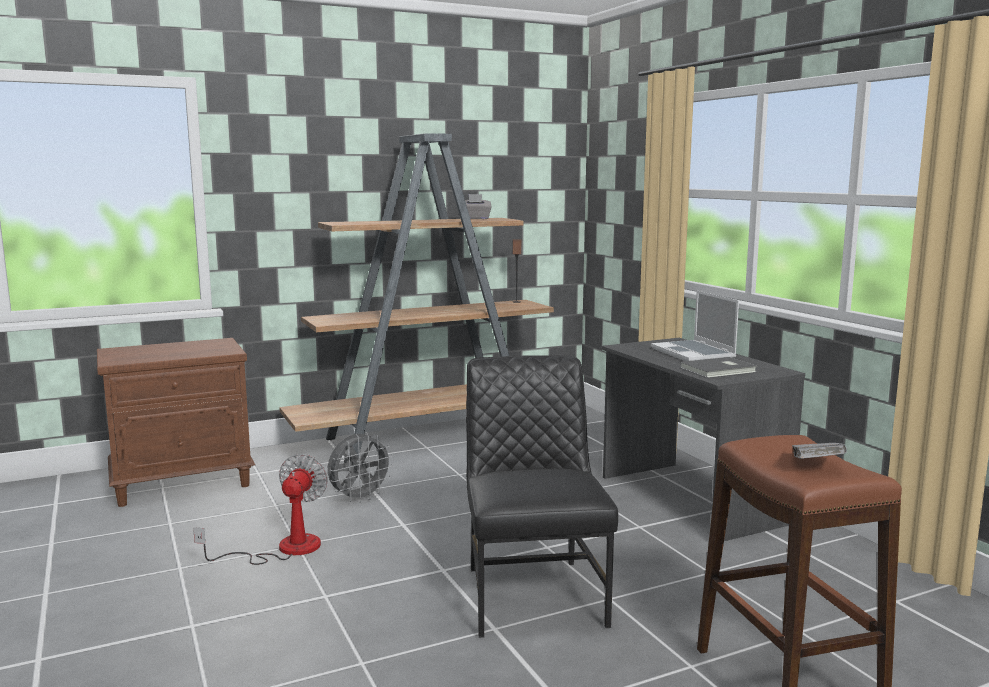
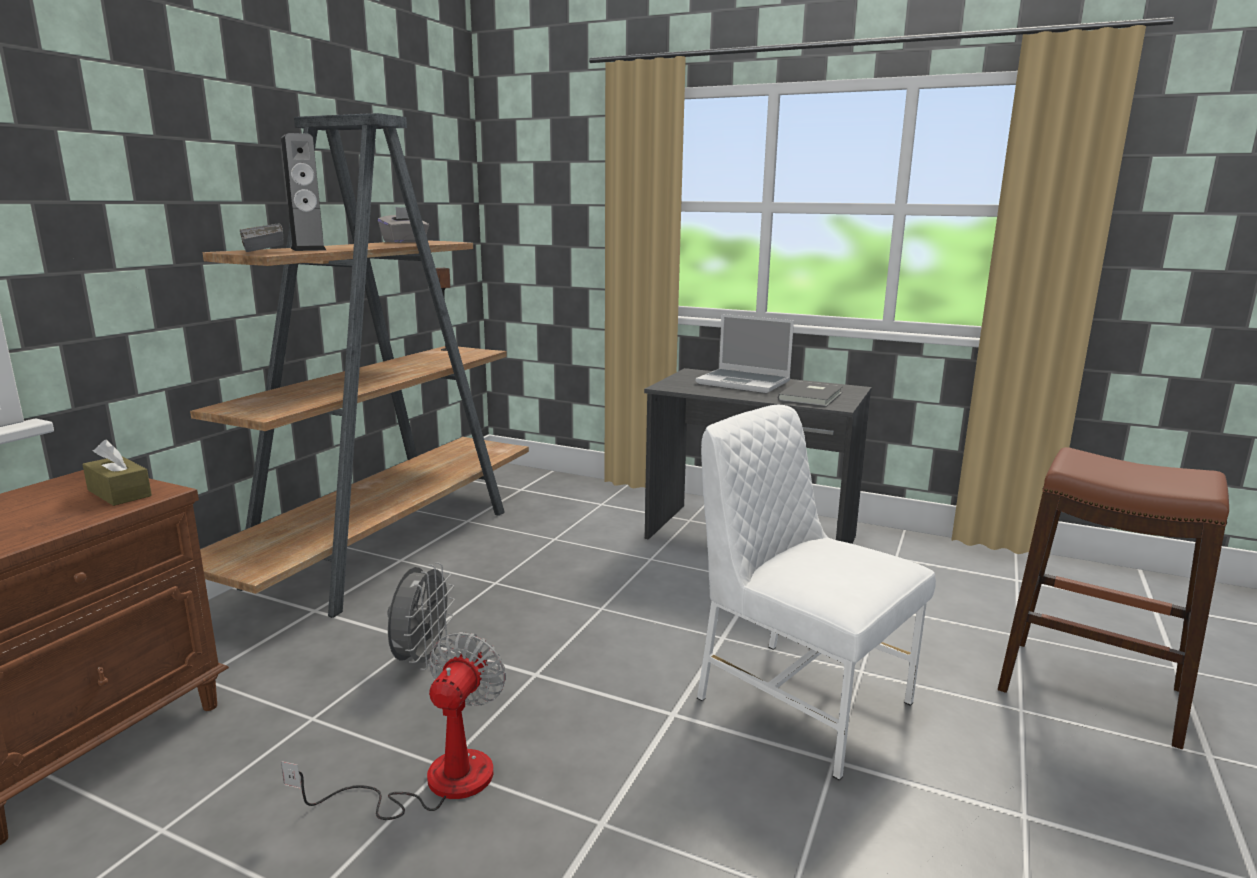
camera: 40 degrees left, 5 degrees up
fan [193,454,328,565] -> fan turned 45 degrees clockwise [281,632,506,820]
black chair [466,355,618,638] -> white chair [697,405,936,781]
grey book [792,443,847,459] -> grey book moved to [240,224,284,252]
none -> brown tissue box [82,440,152,506]
none -> speaker [281,133,326,251]

